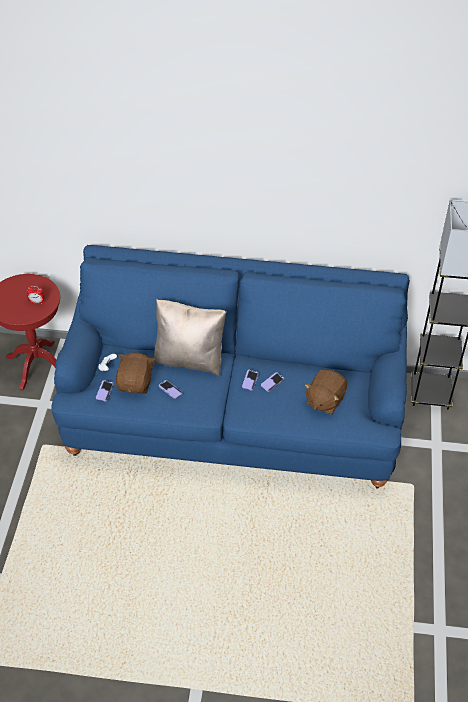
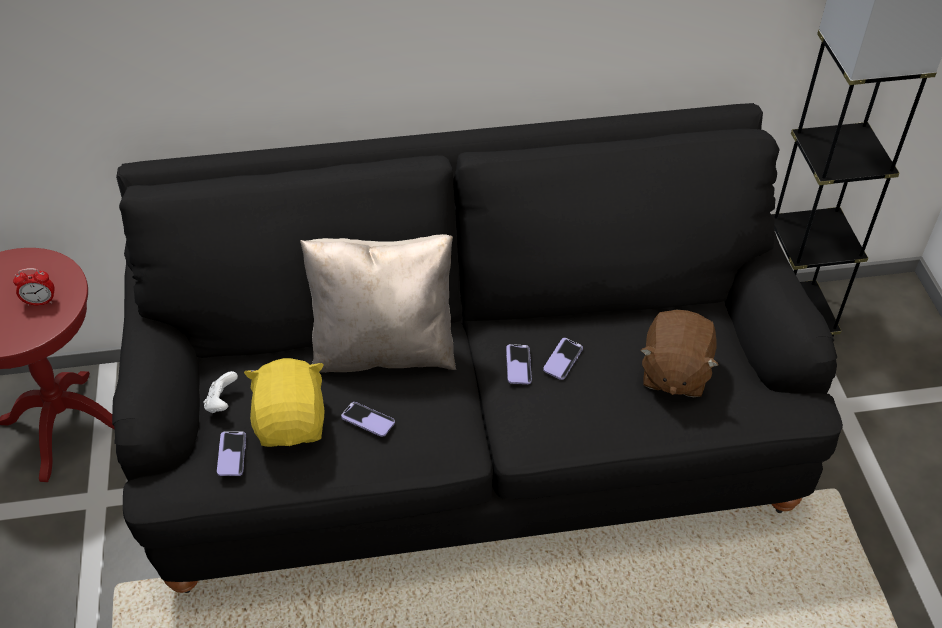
camera: 15 degrees left, 0 degrees up
blue sofa [51,245,410,489] -> black sofa [112,103,843,593]
brown plush toy [115,352,155,394] -> yellow plush toy [244,358,324,447]

